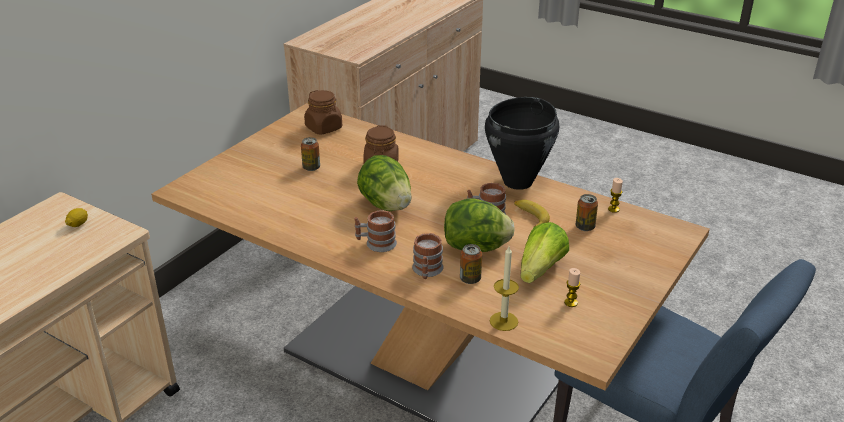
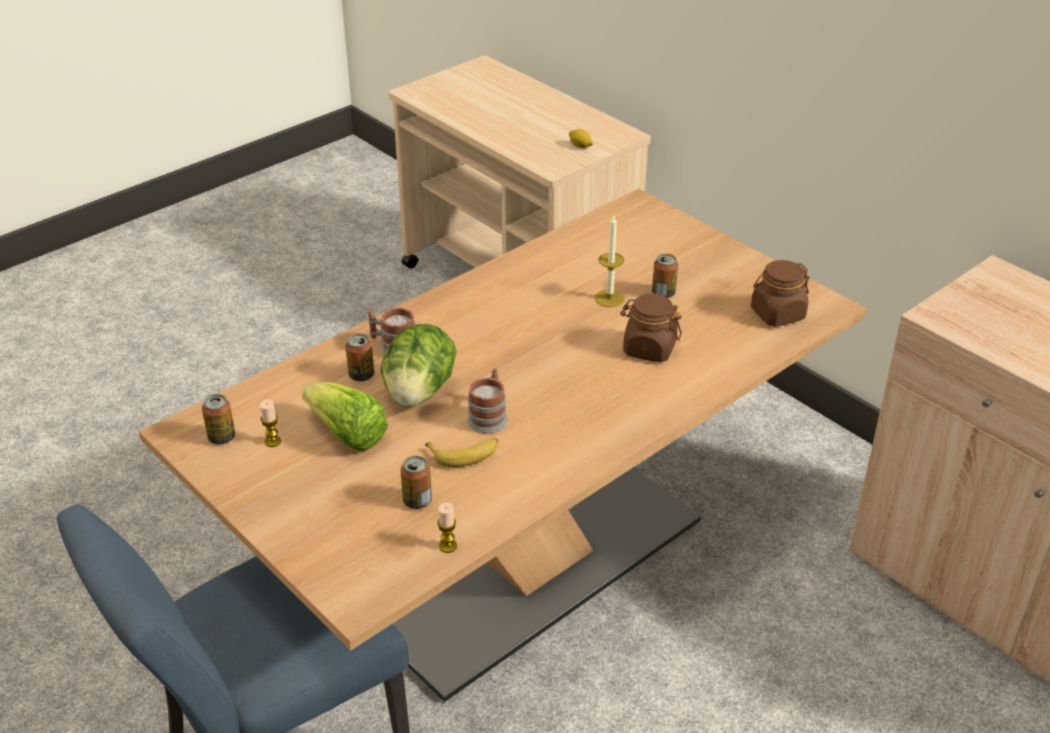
camera: 105 degrees right, 5 degrees up
mug [354,210,397,252] -> none
lettuce [357,155,412,211] -> none
black cooking pot [485,97,559,190] -> none
candle [490,247,519,331] -> candle moved to [595,216,625,307]
none -> can [202,394,235,444]

